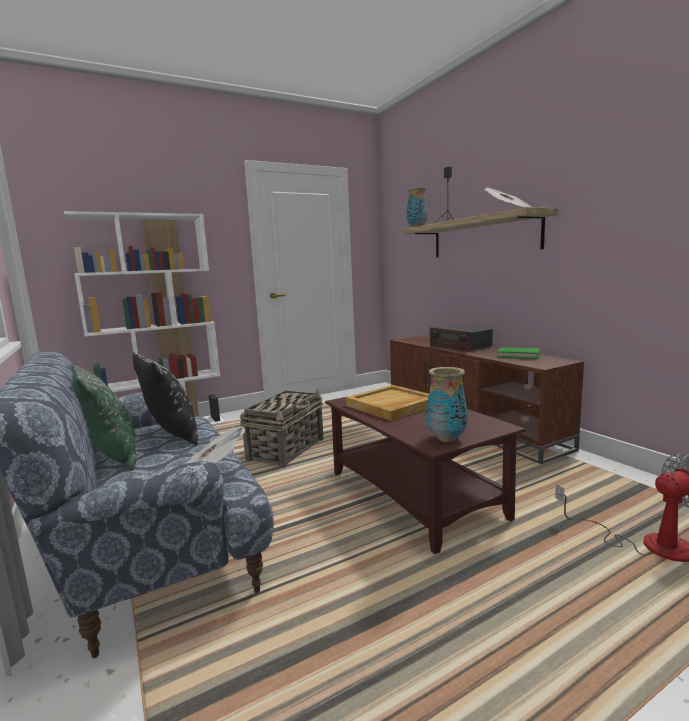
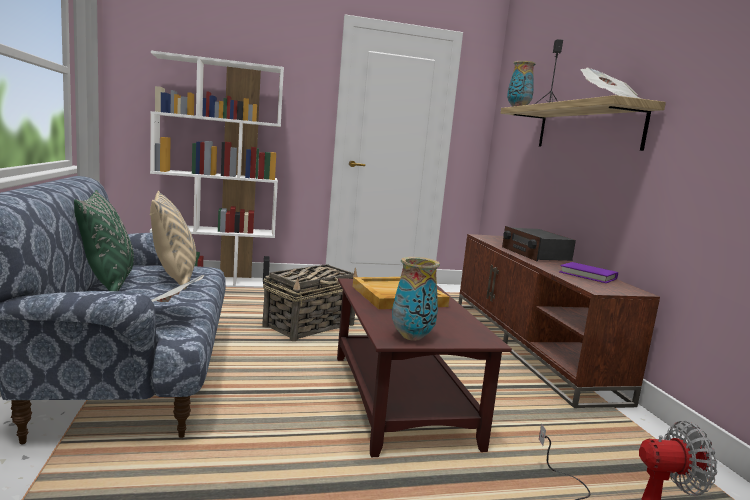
camera: 15 degrees right, 0 degrees up
black pillow [133,352,198,445] -> beige pillow [150,191,196,290]
green book [497,347,540,359] -> purple book [559,262,618,283]

